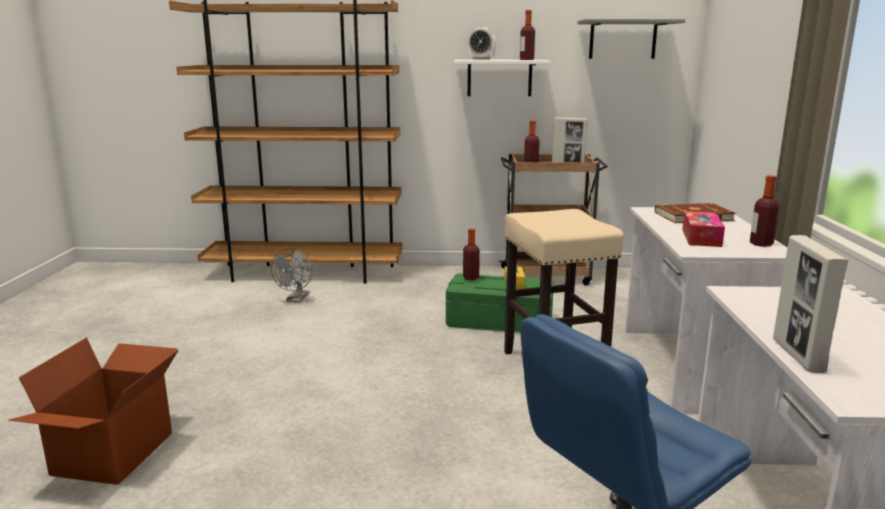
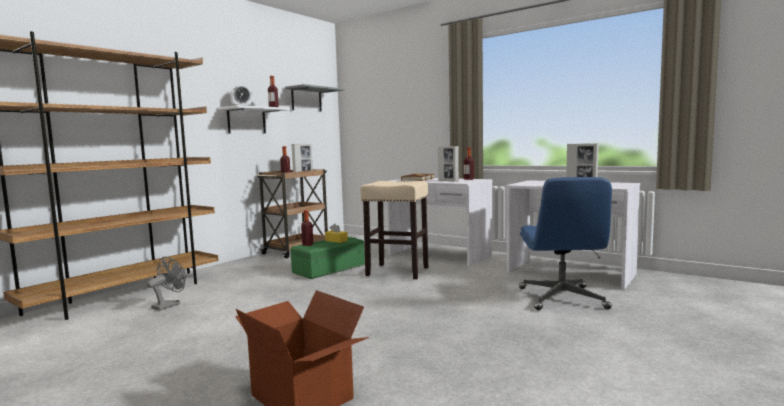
camera: 55 degrees left, 10 degrees down
grey fan [271,248,312,303] -> grey fan turned 105 degrees counterclockwise [147,257,186,311]
tissue box [682,211,725,247] -> picture frame [438,146,459,182]

